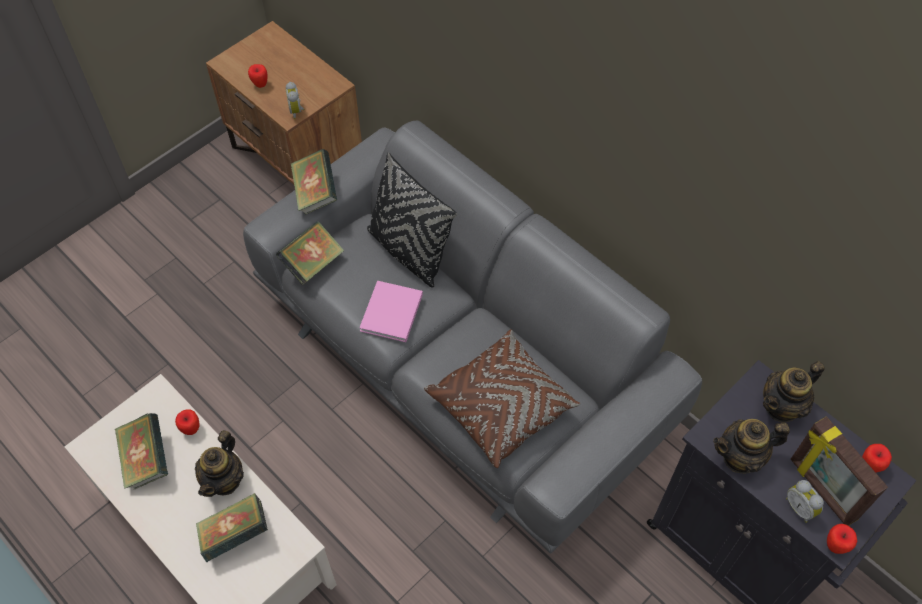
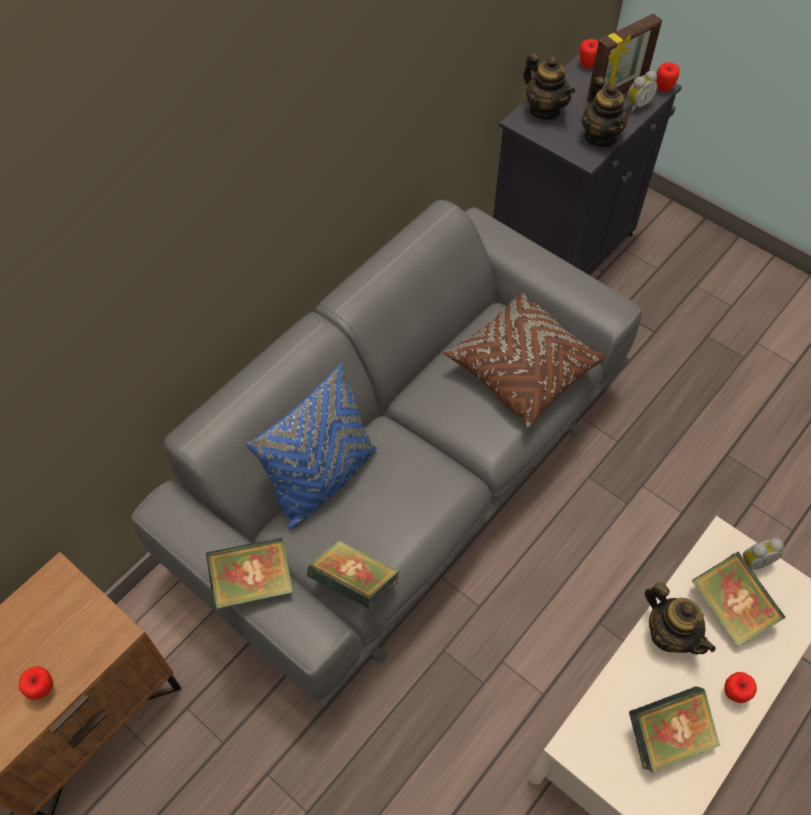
camera: 95 degrees left, 0 degrees up
apple [175,409,200,435] -> apple moved to [724,672,757,703]
teapot [195,430,244,497] -> teapot turned 45 degrees clockwise [645,582,716,654]
alarm clock [286,82,305,119] -> alarm clock moved to [743,538,784,570]
pink book [359,281,423,342] -> none
black pillow [367,152,457,288] -> blue pillow [246,364,377,531]

